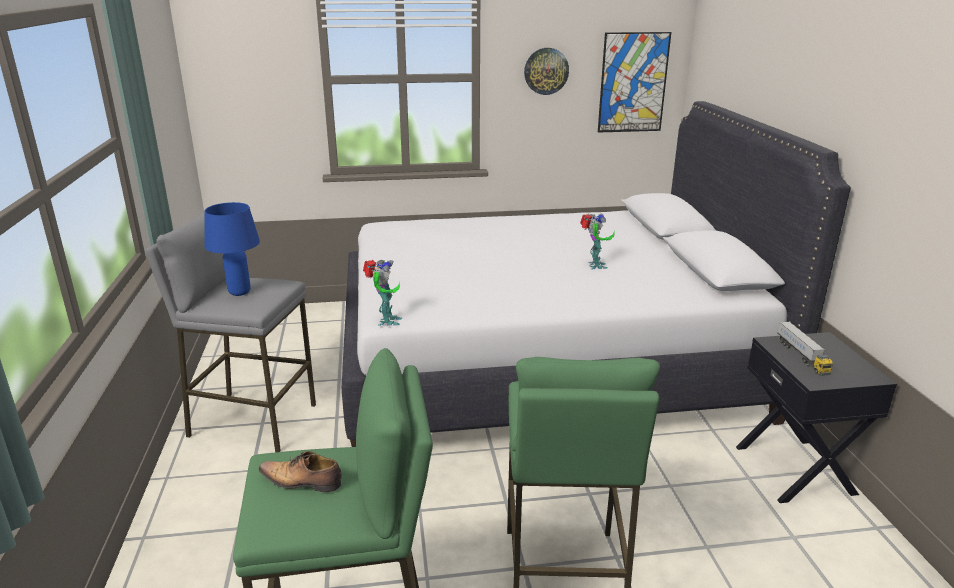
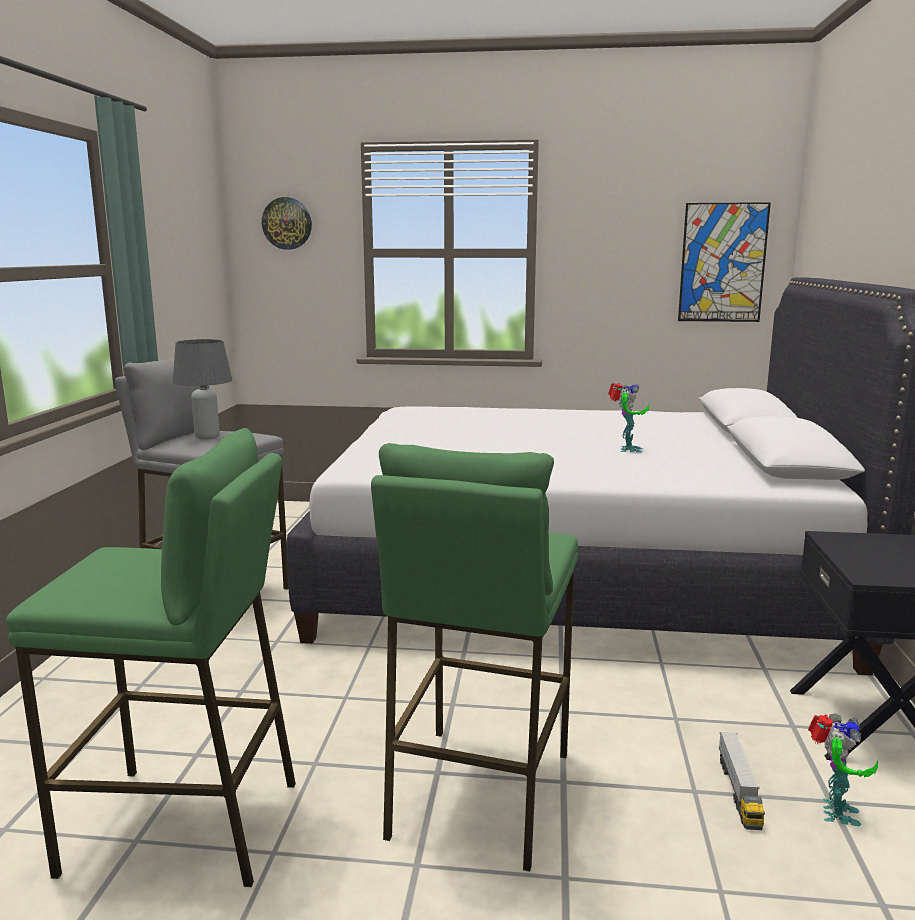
camera: 15 degrees right, 10 degrees down
blue table lamp [204,202,260,296] -> grey table lamp [173,339,232,440]
shoe [258,451,342,492] -> none
toy robot [363,260,402,326] -> toy robot moved to [808,713,878,826]
wall clock [524,48,569,95] -> wall clock moved to [262,197,312,250]
toy truck [777,321,833,376] -> toy truck moved to [719,732,765,830]

